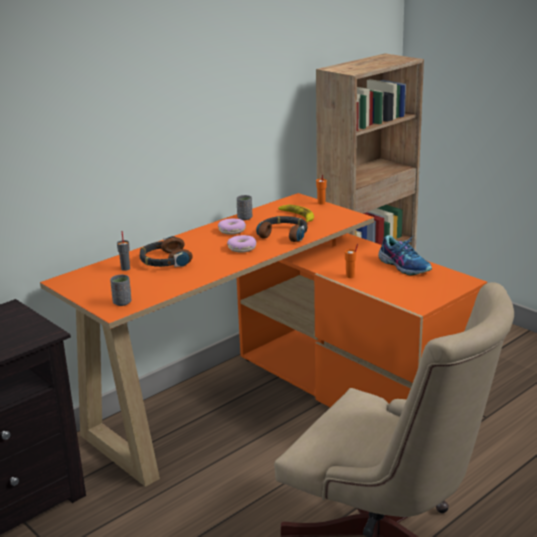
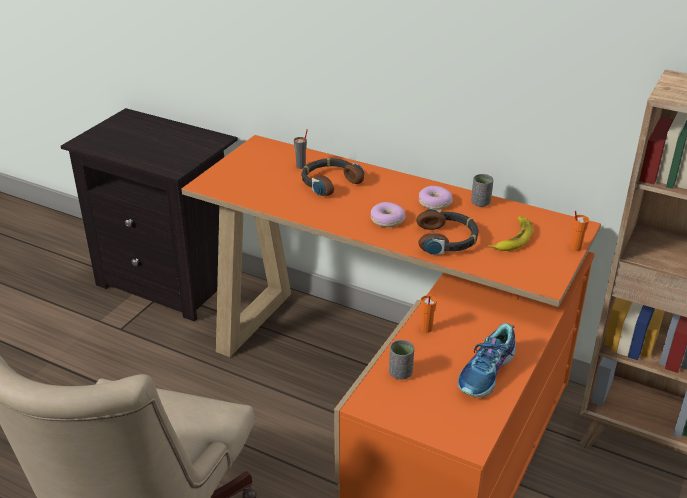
camera: 70 degrees right, 10 degrees up
grey cup [110,275,131,306] -> grey cup moved to [389,340,414,380]

